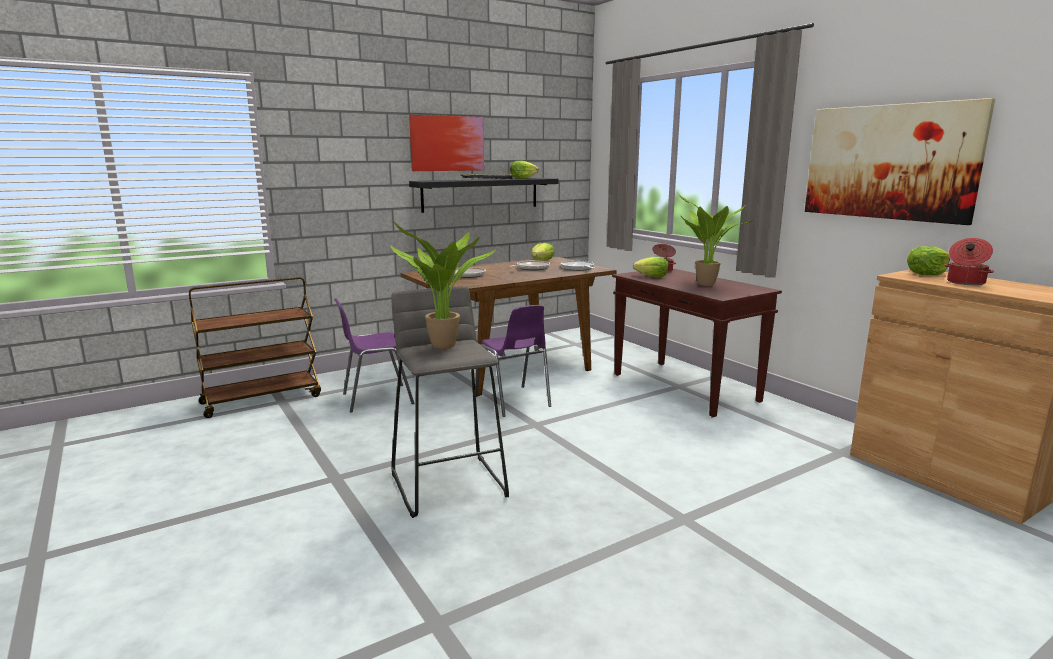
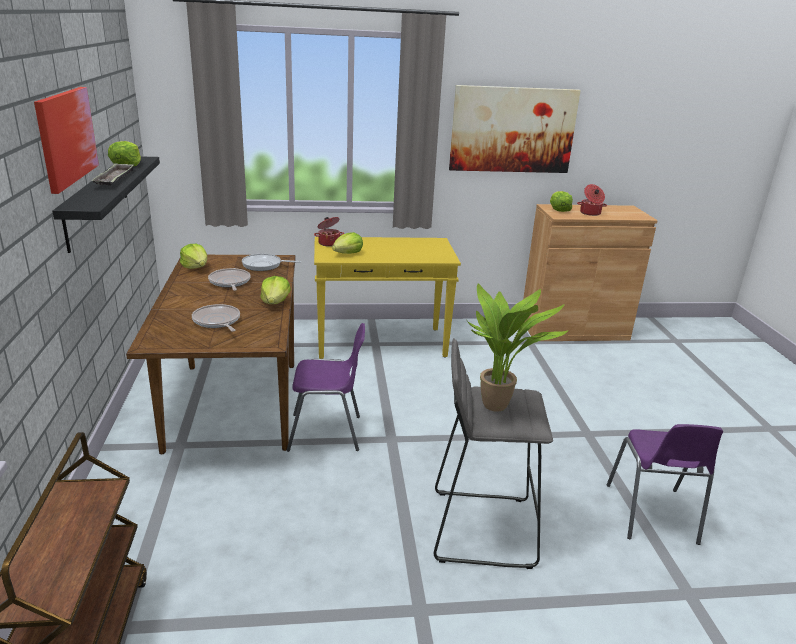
camera: 65 degrees left, 10 degrees up
purple chair [334,298,414,413] -> purple chair moved to [607,424,723,545]
brown console table [612,269,782,418] -> yellow console table [314,237,461,359]
potted plant [677,192,753,286] -> none
none -> lettuce [260,276,291,304]

